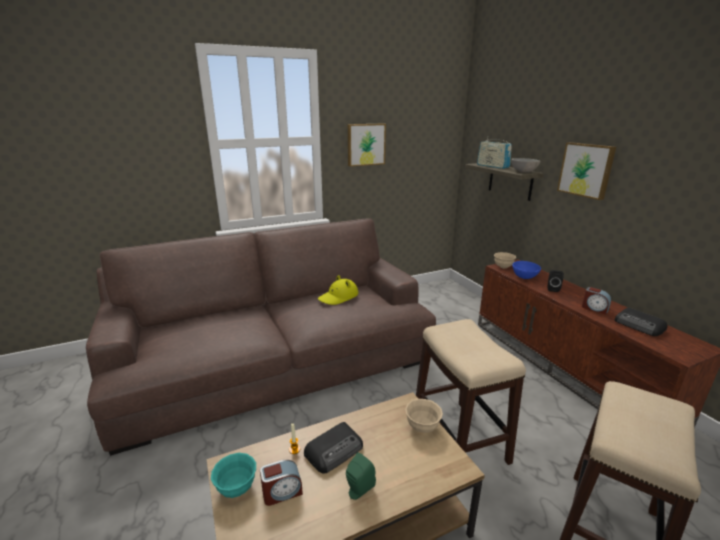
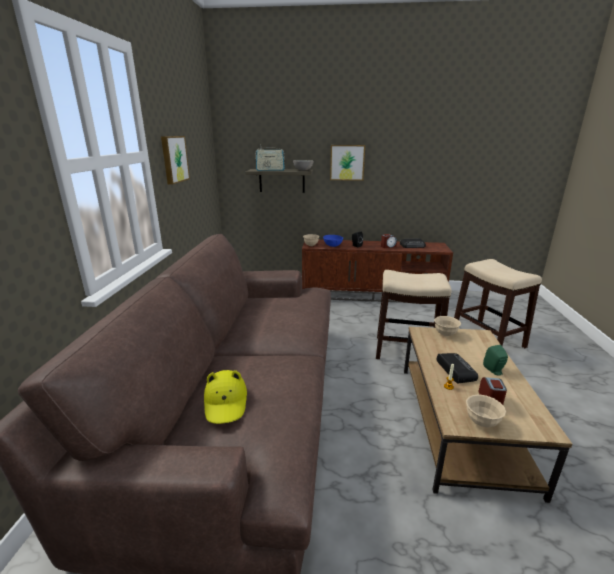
camera: 60 degrees left, 0 degrees up
turquoise bowl [211,453,256,498] -> beige bowl [466,394,506,427]
yellow hat [318,275,358,305] -> yellow hat moved to [204,370,247,424]

